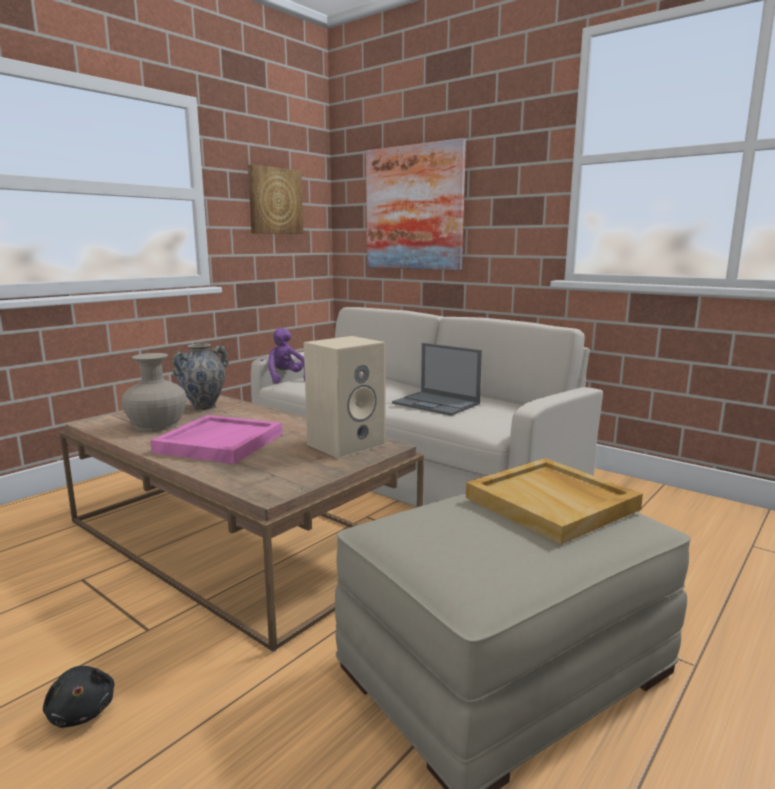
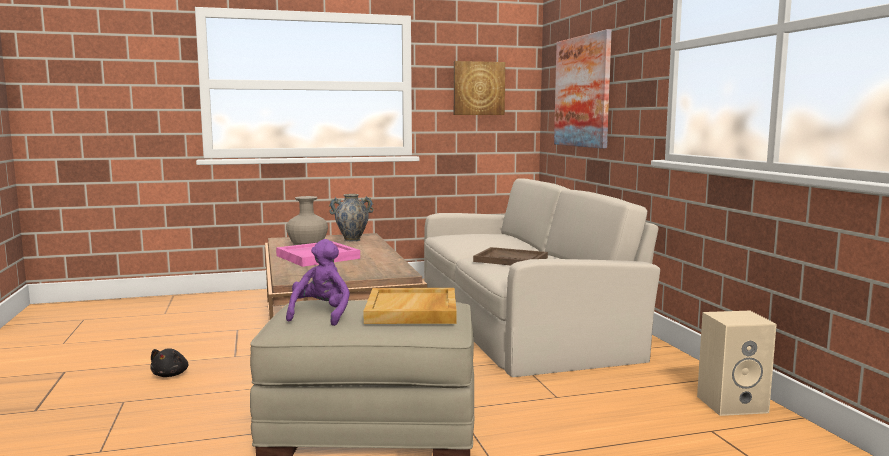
camera: 35 degrees right, 5 degrees down
purple plush toy [260,328,305,384] -> purple plush toy moved to [286,239,350,326]
beige speaker [304,336,386,459] -> beige speaker moved to [697,311,777,416]
laptop [392,343,482,416] -> brown tray [473,247,548,265]

